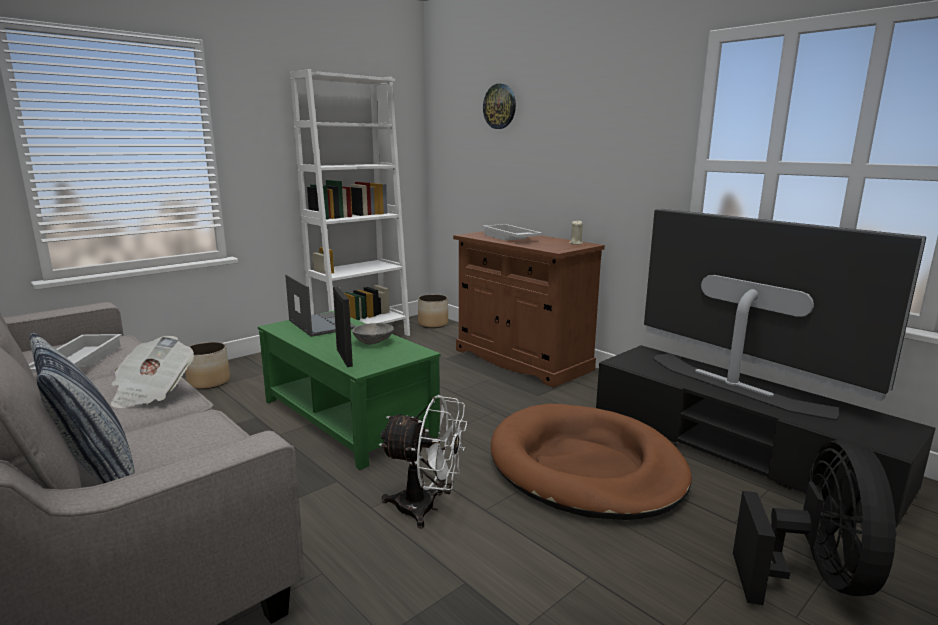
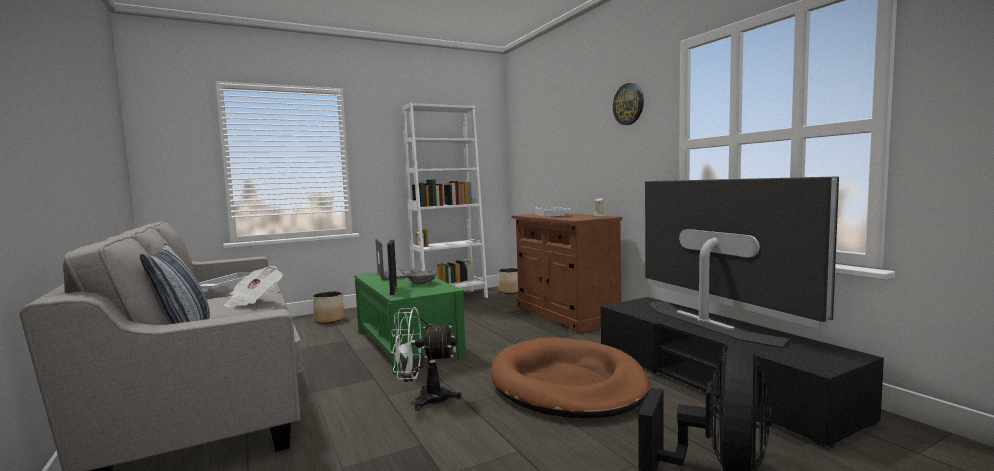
camera: 15 degrees right, 10 degrees down
white fan [378,395,467,529] -> white fan turned 150 degrees clockwise [391,307,462,411]
wall clock [483,84,516,129] -> wall clock moved to [613,83,644,125]

